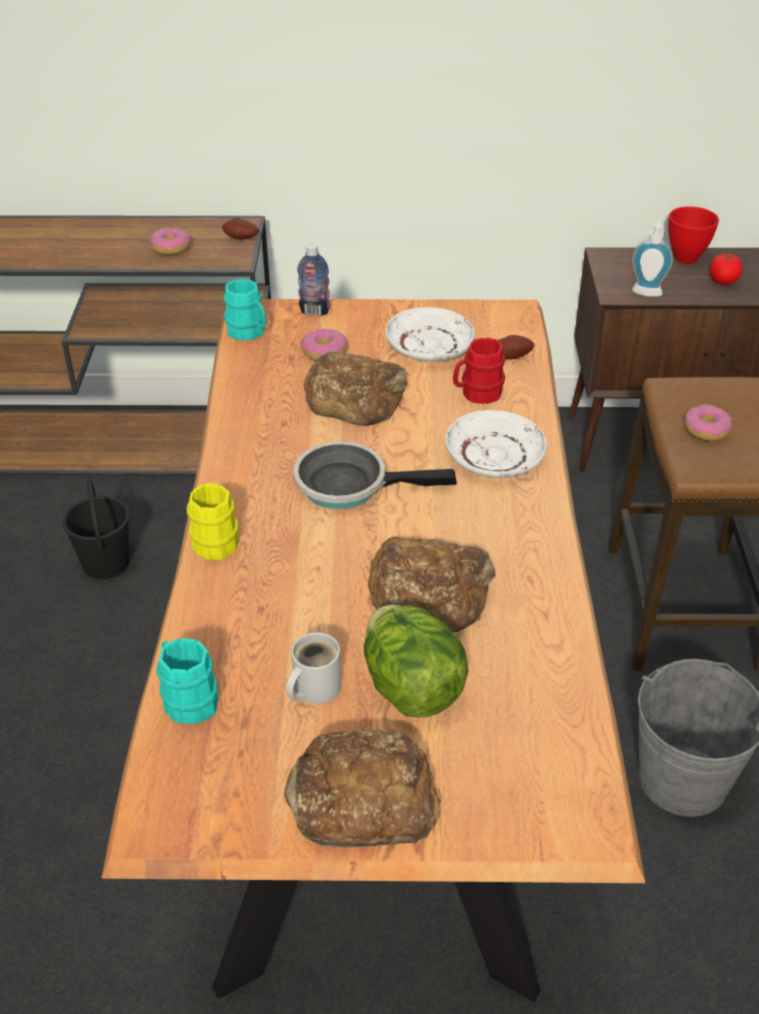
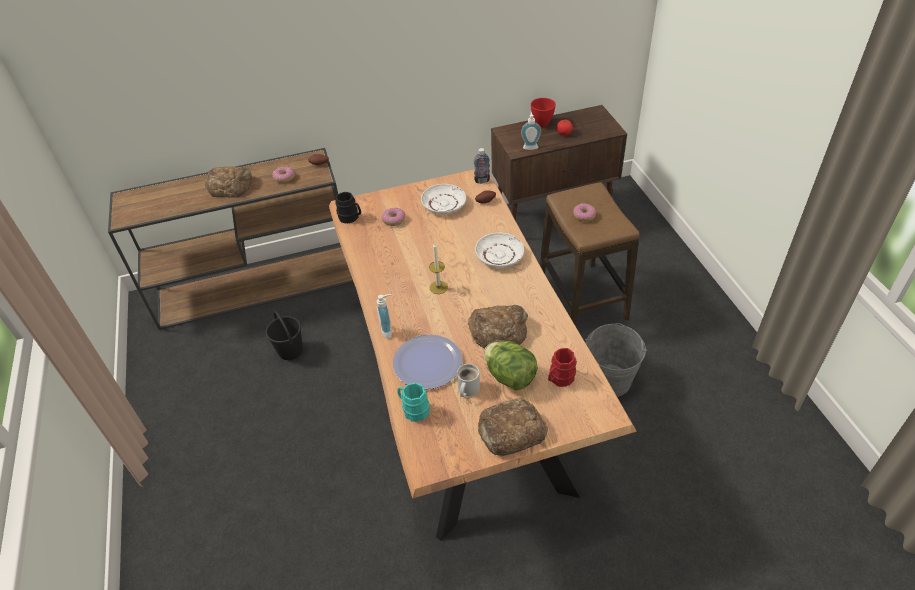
camera: 15 degrees left, 5 degrees up
yellow mug [187,483,239,560] -> soap dispenser [377,294,392,339]
turquoise mug [223,279,266,340] -> black mug [335,192,361,223]
frying pan [293,441,457,509] -> candle [429,242,448,294]
bottle [297,243,330,316] -> bottle moved to [474,148,490,184]
bread [304,352,407,426] -> bread moved to [205,166,252,198]
red mug [453,338,506,404] -> red mug moved to [548,348,577,387]
none -> plate [393,334,462,389]

